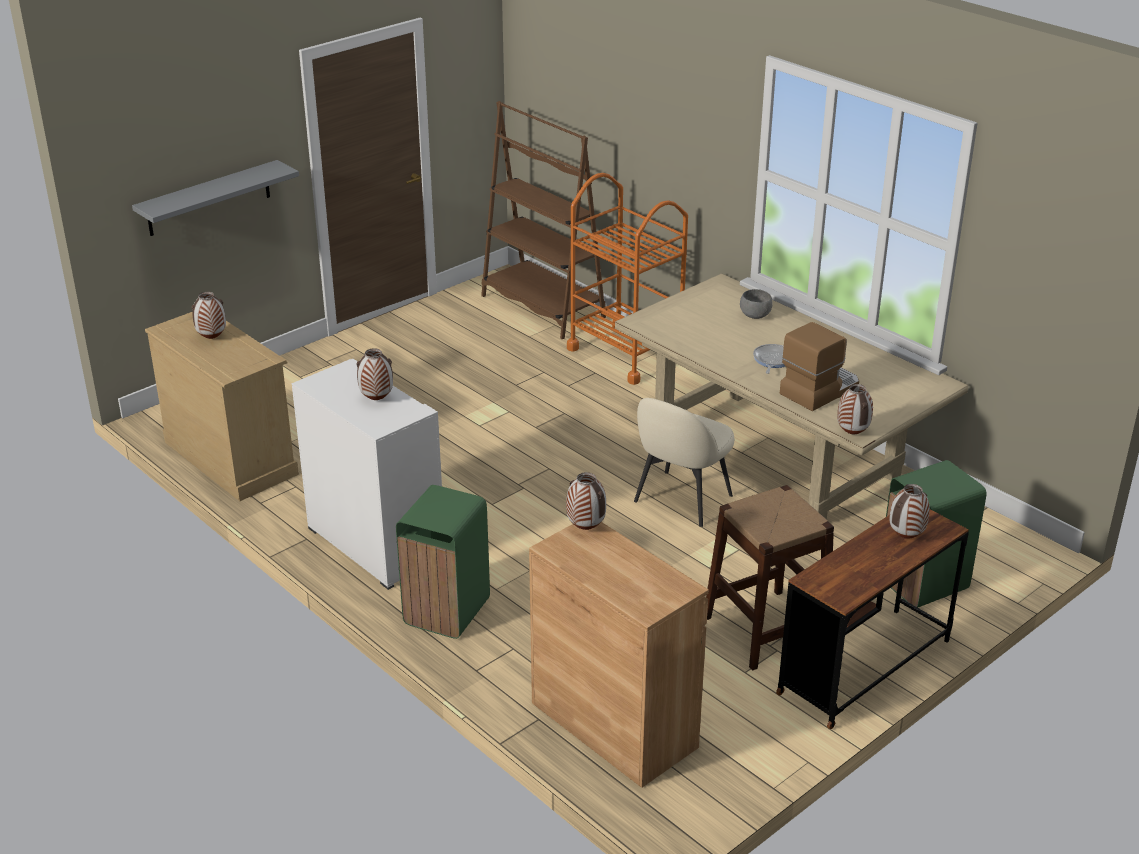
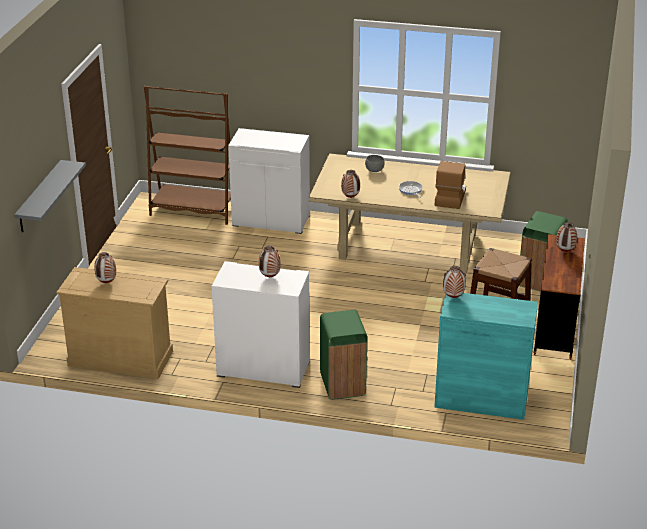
camera: 35 degrees left, 0 degrees up
brown cabinet [529,522,709,788] -> turquoise cabinet [435,293,538,420]
orange cart [567,173,688,385] -> white cabinet [228,128,310,234]
beige chair [634,398,735,527] -> none
vase [837,384,873,434] -> vase moved to [341,170,360,198]

